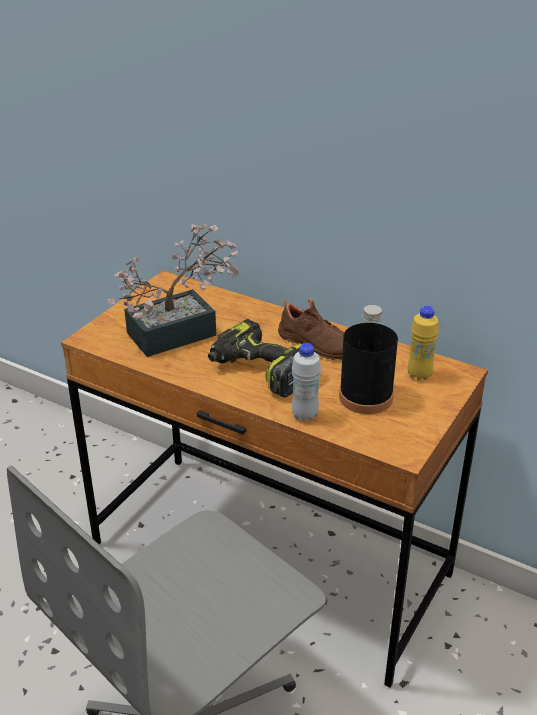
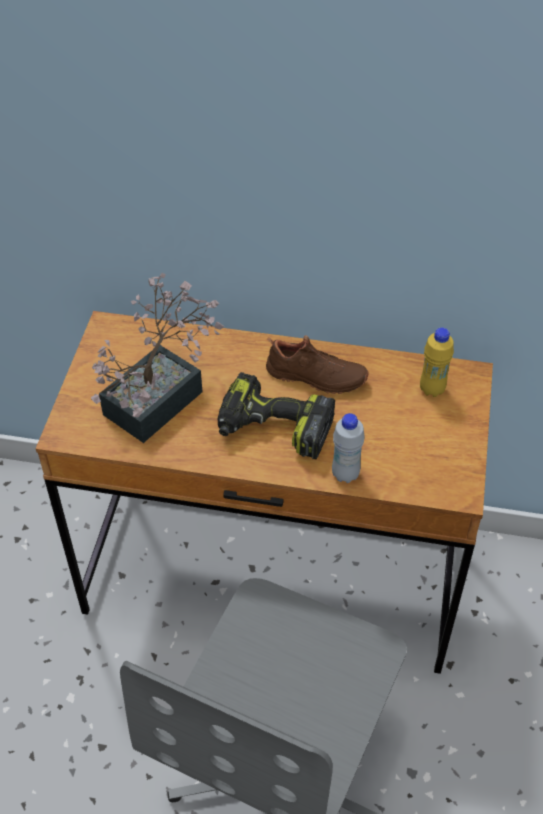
camera: 20 degrees left, 15 degrees up
black bottle [339,305,398,414] -> none

